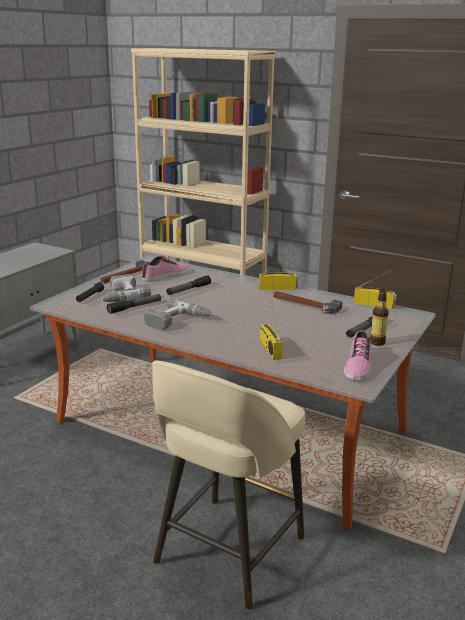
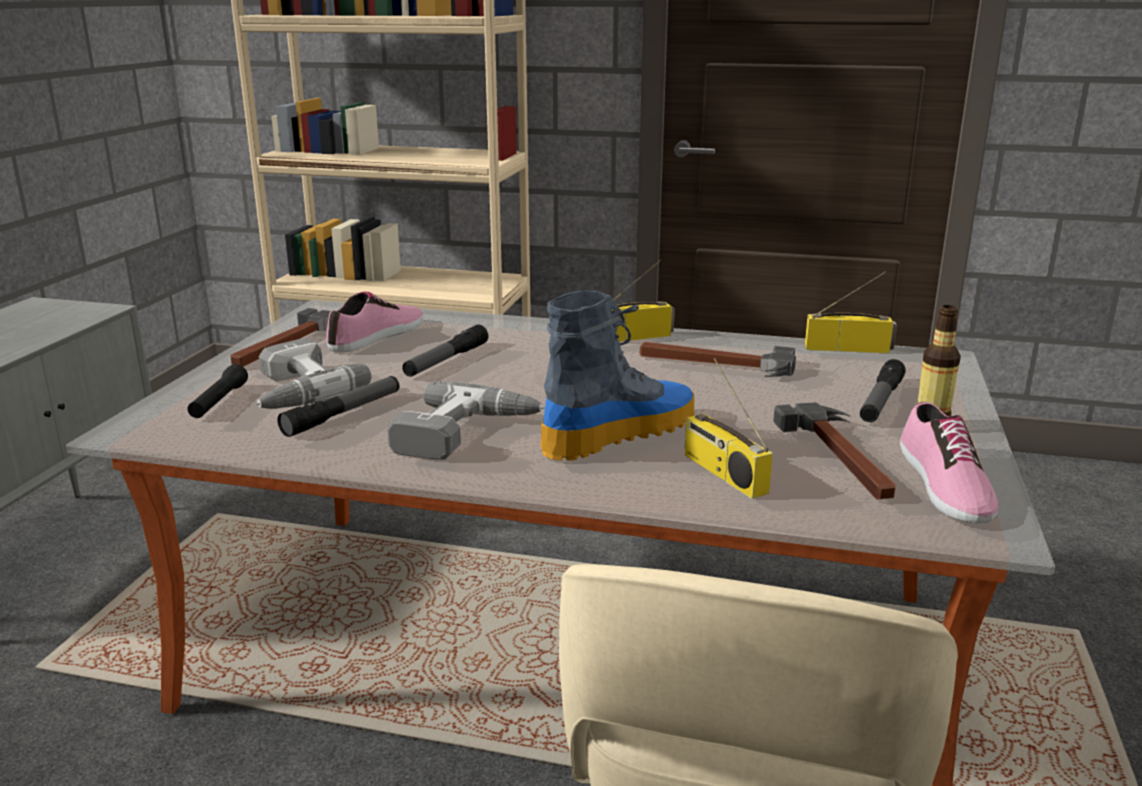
camera: 15 degrees left, 0 degrees up
none -> boot [541,290,694,461]
none -> hammer [773,402,896,500]

